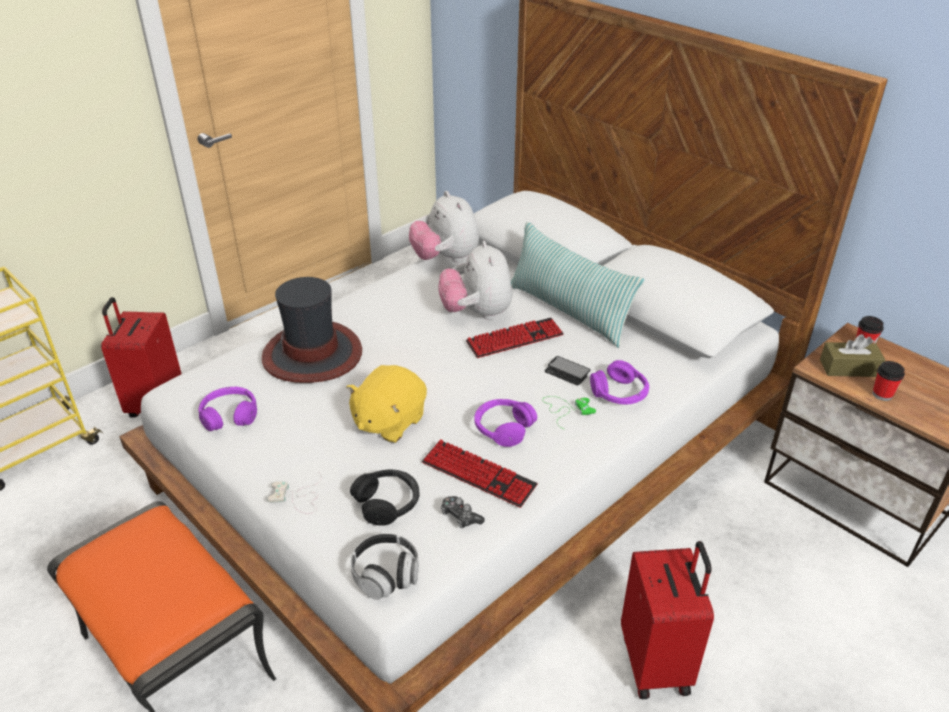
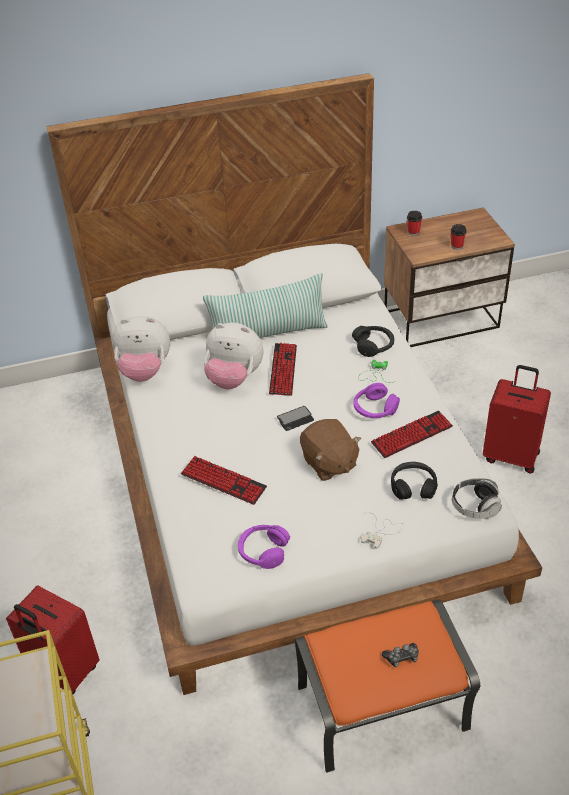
camera: 60 degrees left, 5 degrees up
hat [262,277,362,383] -> keyboard [181,456,267,505]
yellow plush toy [346,365,427,443] -> brown plush toy [300,419,361,481]
game controller [441,496,485,528] -> game controller moved to [382,643,419,668]
phone [544,356,590,386] -> phone moved to [277,406,314,431]
purple headphones [590,360,649,404] -> black headphones [352,326,394,357]
brown tissue box [820,334,885,377] -> none

